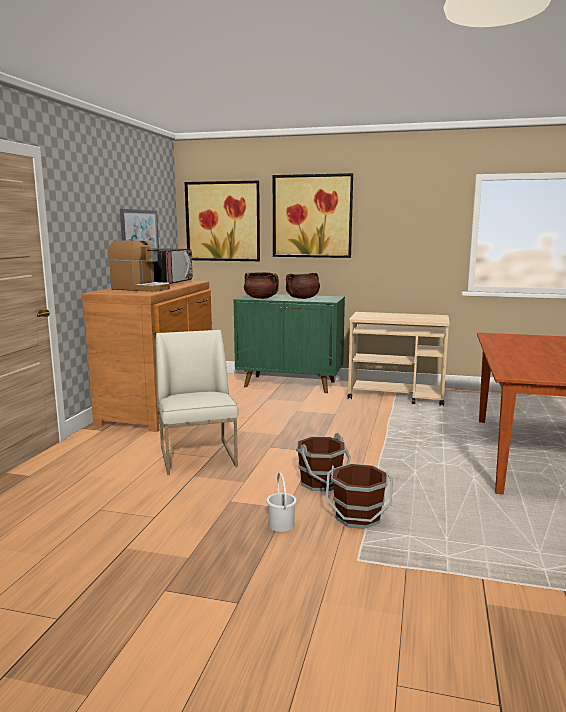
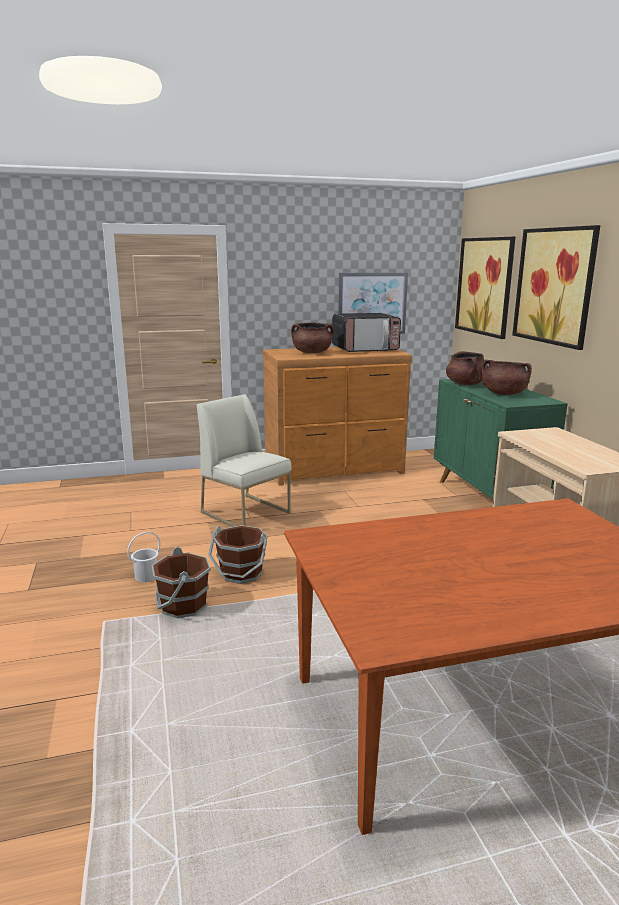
camera: 60 degrees right, 5 degrees up
coffee machine [107,239,170,292] -> brown cooking pot [291,322,334,353]
white chair [156,330,239,475] -> white chair turned 90 degrees counterclockwise [197,394,291,527]

